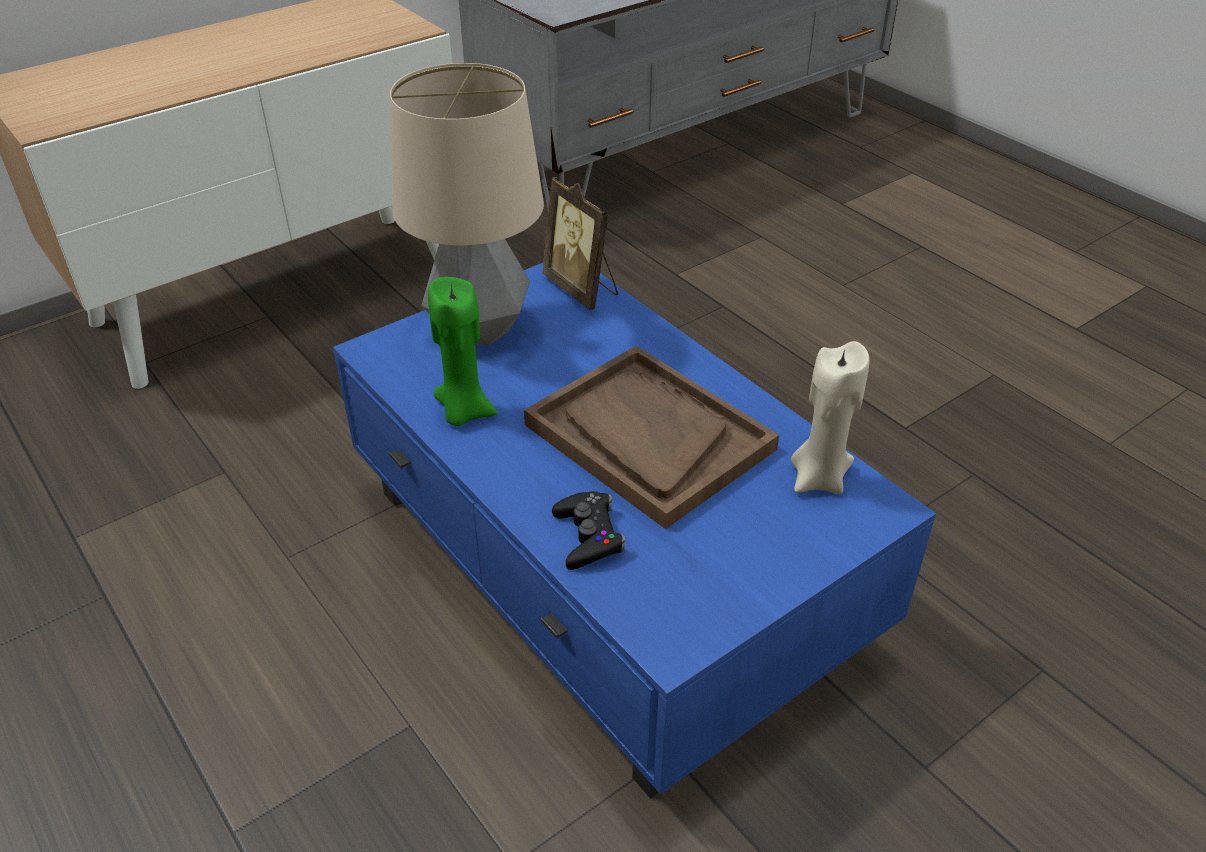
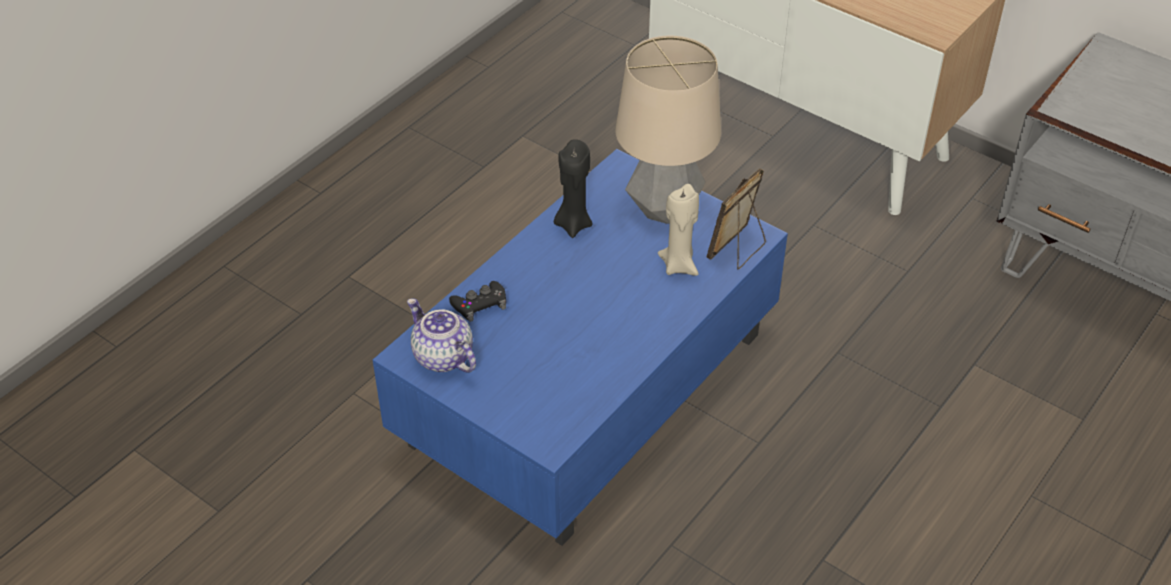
camera: 75 degrees right, 5 degrees up
green candle [428,277,497,426] -> black candle [554,139,593,238]
brown tray [524,346,779,529] -> none
beige candle [791,341,870,494] -> beige candle moved to [658,184,699,276]
none -> teapot [407,298,476,373]

